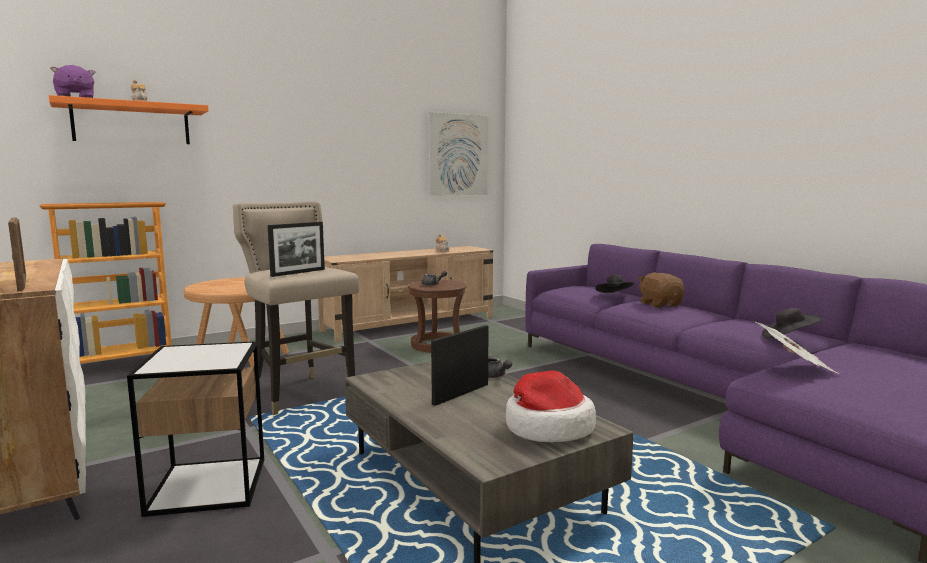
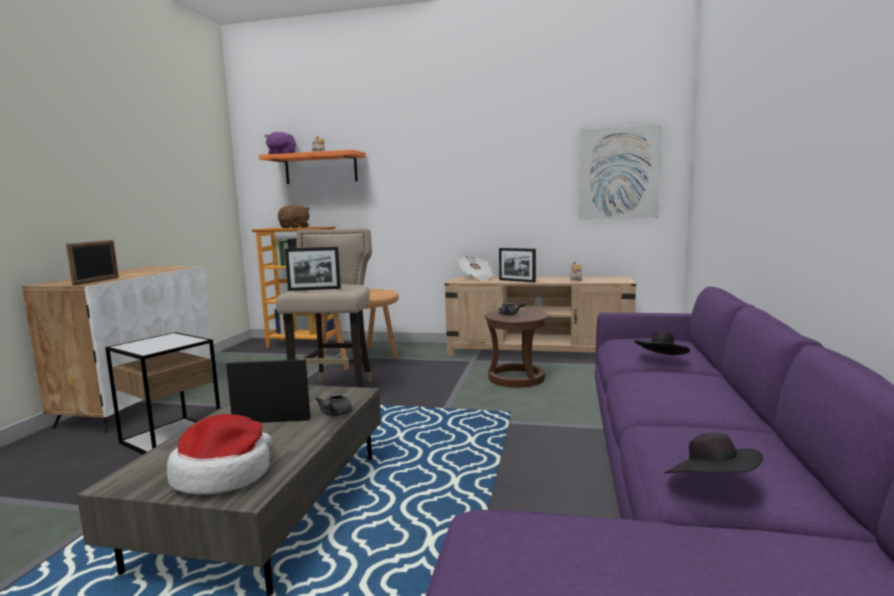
camera: 45 degrees right, 0 degrees up
brown plush toy [639,272,685,308] -> brown plush toy moved to [278,205,310,228]
newspaper [754,321,839,374] -> newspaper moved to [458,255,496,281]
none -> picture frame [499,248,536,283]

